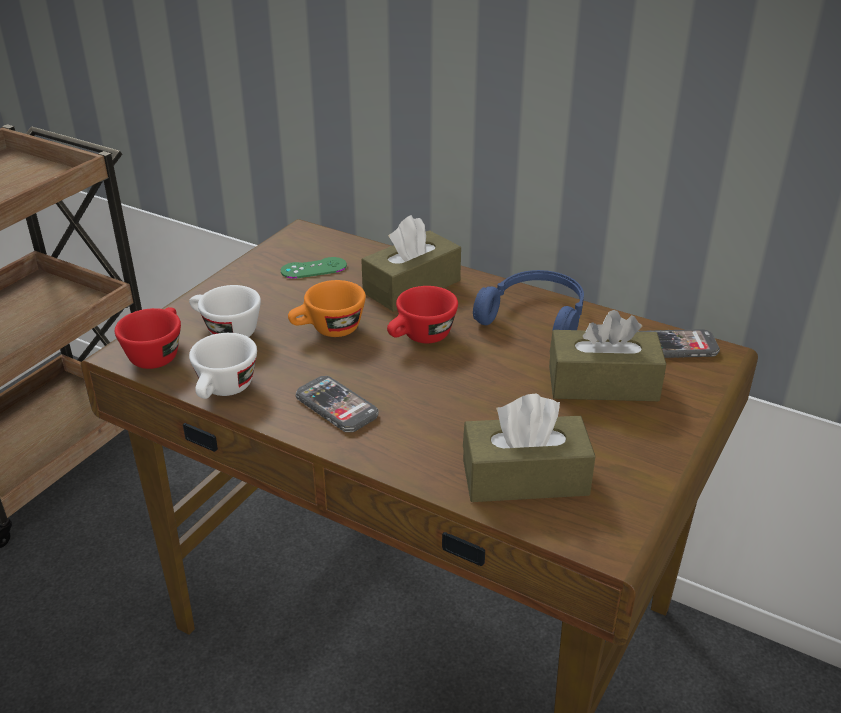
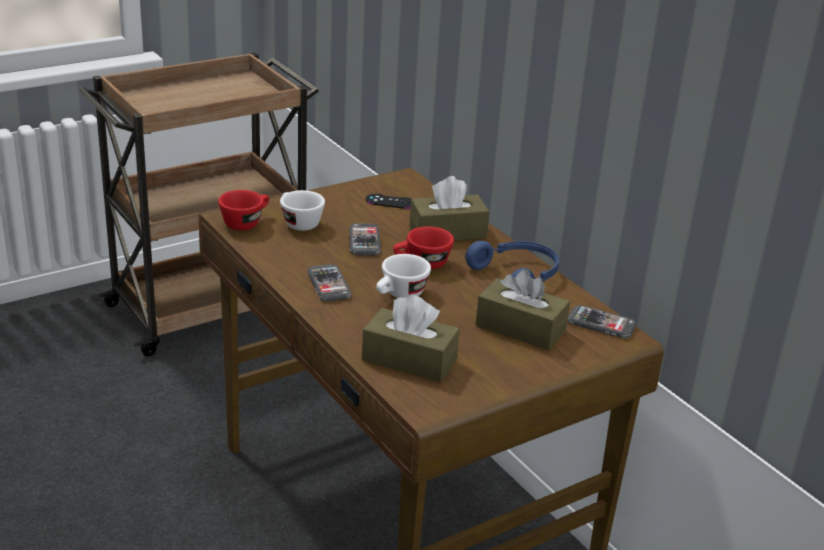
camera: 25 degrees right, 5 degrees down
white cup [189,333,257,399] -> white cup moved to [376,254,431,298]
green game controller [281,257,347,279] -> black game controller [365,194,412,209]
orange cup [288,280,366,337] -> phone [349,223,381,255]

